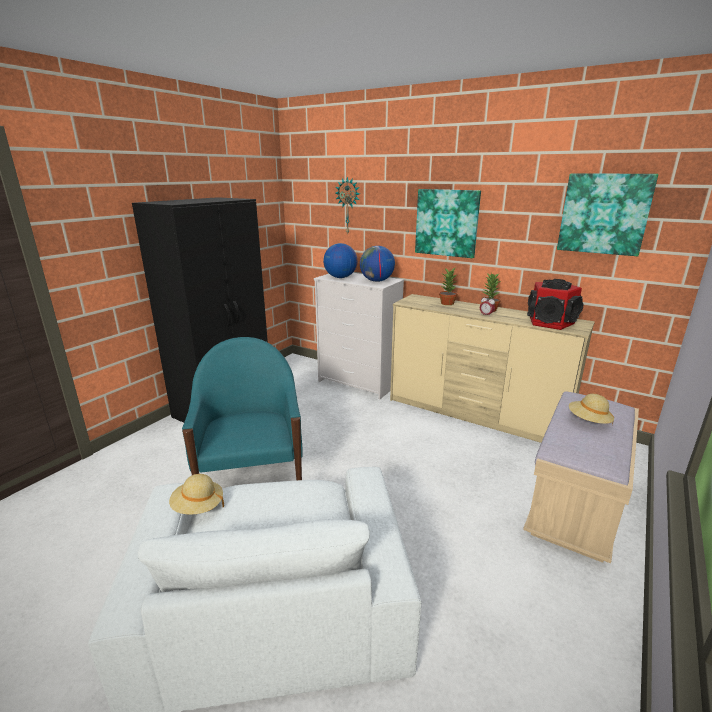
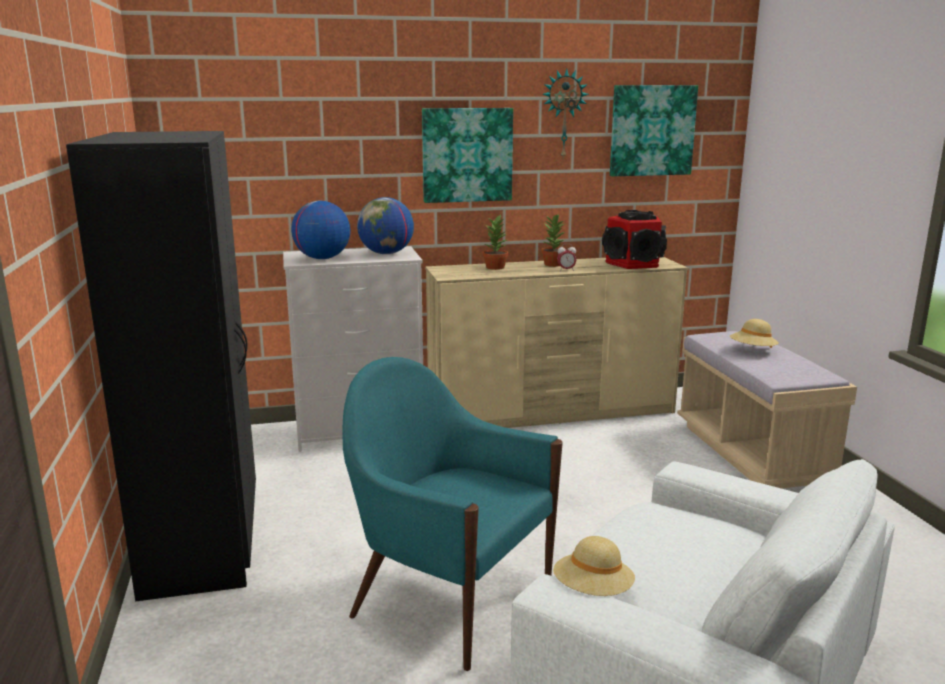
camera: 45 degrees left, 5 degrees down
wall clock [336,177,360,235] -> wall clock moved to [542,69,589,160]

